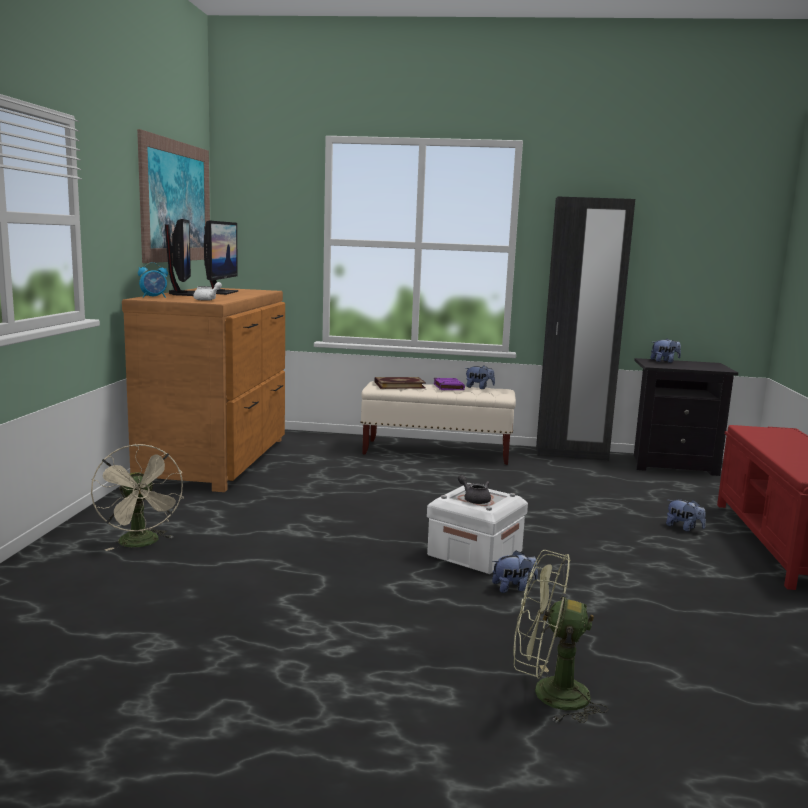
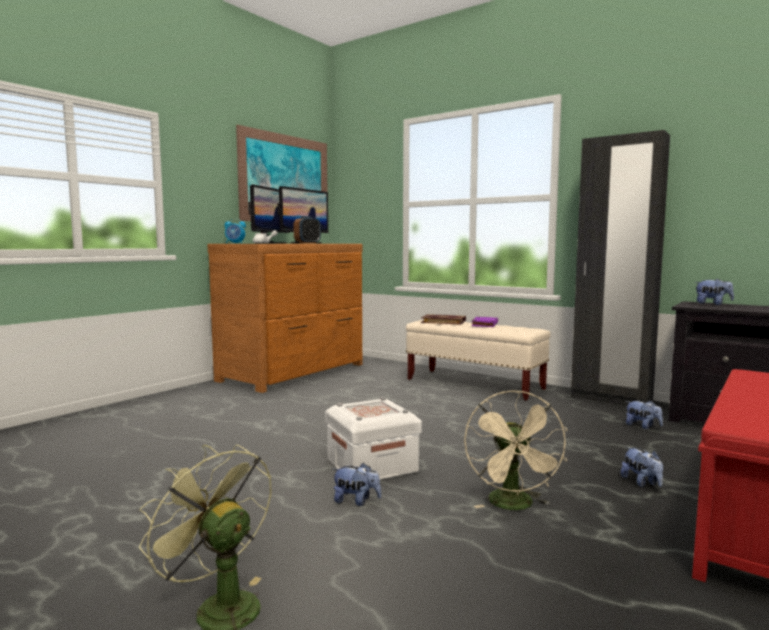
camera: 30 degrees right, 5 degrees down
beige fan [91,444,184,551] -> beige fan moved to [464,390,567,510]
grey teapot [458,475,491,504] -> none
plush toy [465,365,495,389] -> plush toy moved to [625,400,663,429]
none -> alarm clock [294,216,321,244]

